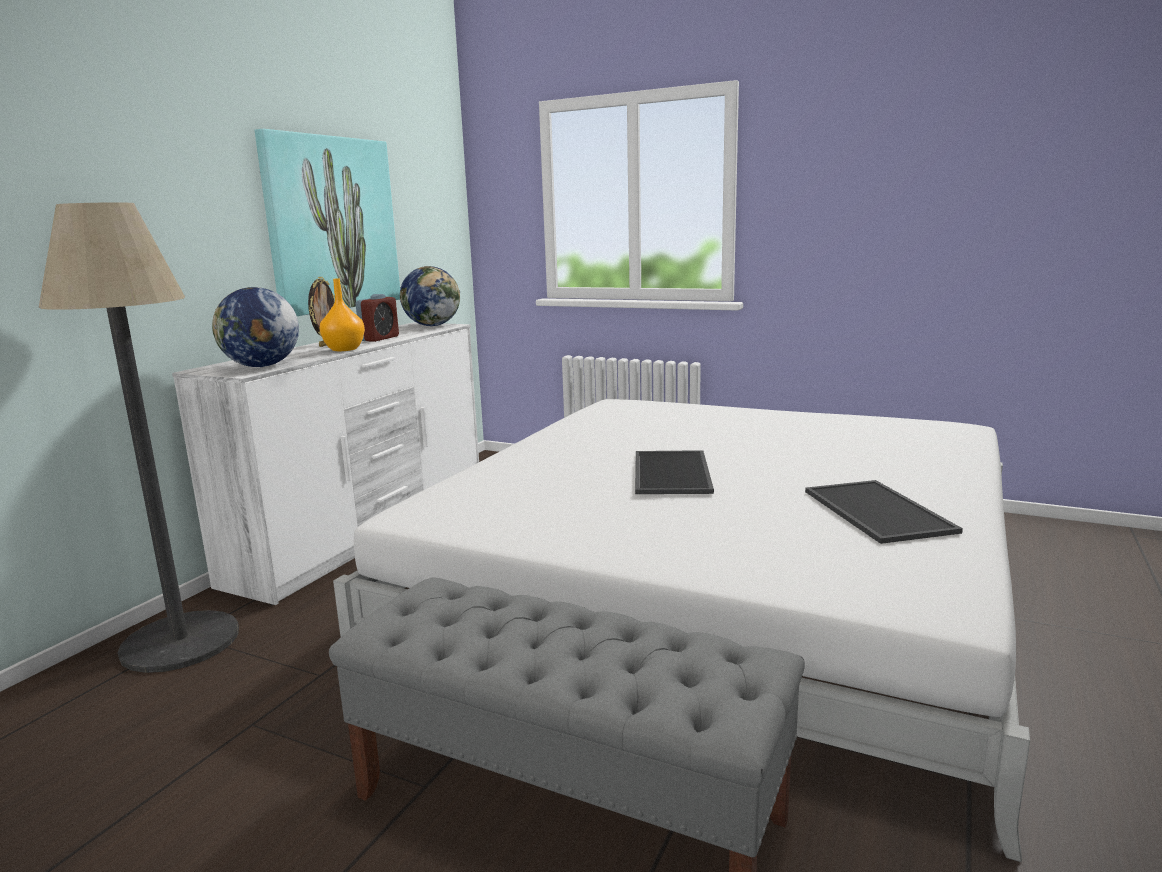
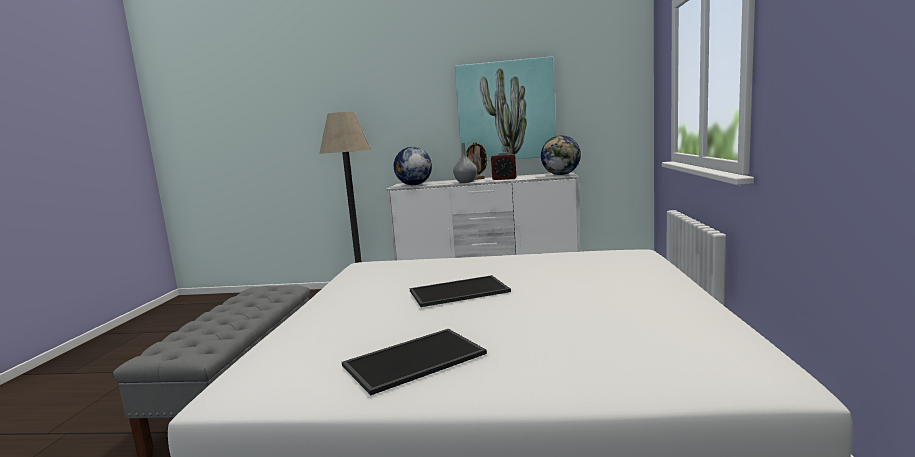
camera: 70 degrees right, 5 degrees down
orange vase [320,278,365,351] -> grey vase [453,143,477,183]

